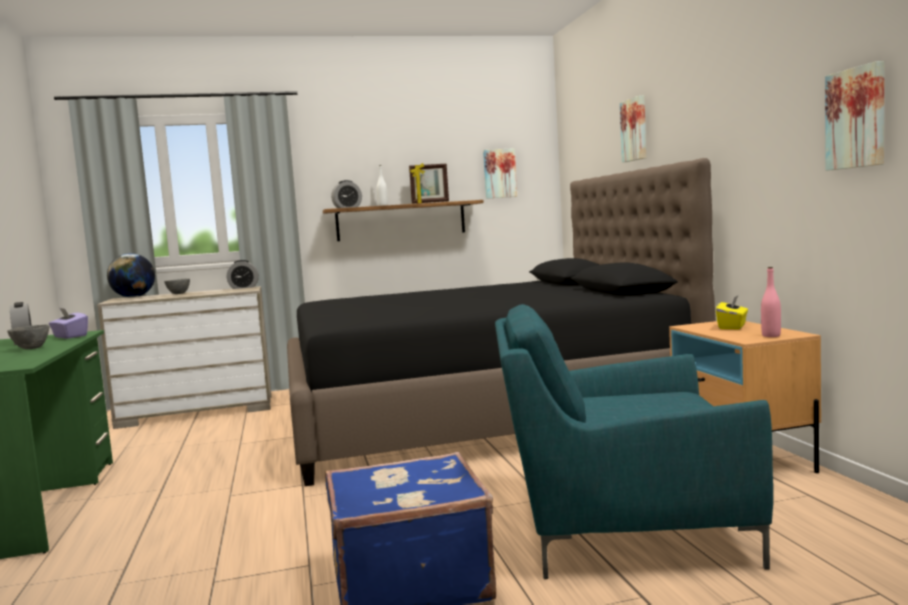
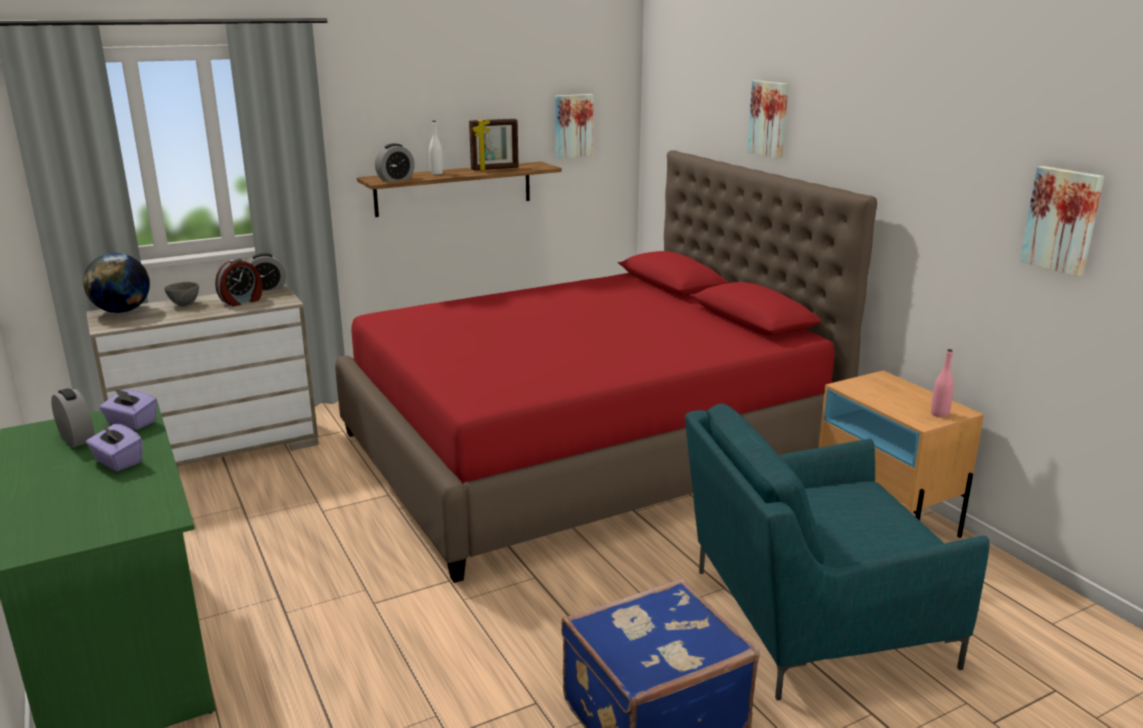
camera: 15 degrees left, 15 degrees up
grey bowl [7,325,49,349] -> purple tissue box [86,423,143,471]
black bed [287,158,716,486] -> red bed [335,150,877,583]
yellow tissue box [716,296,748,329] -> none
none -> alarm clock [215,258,262,306]

